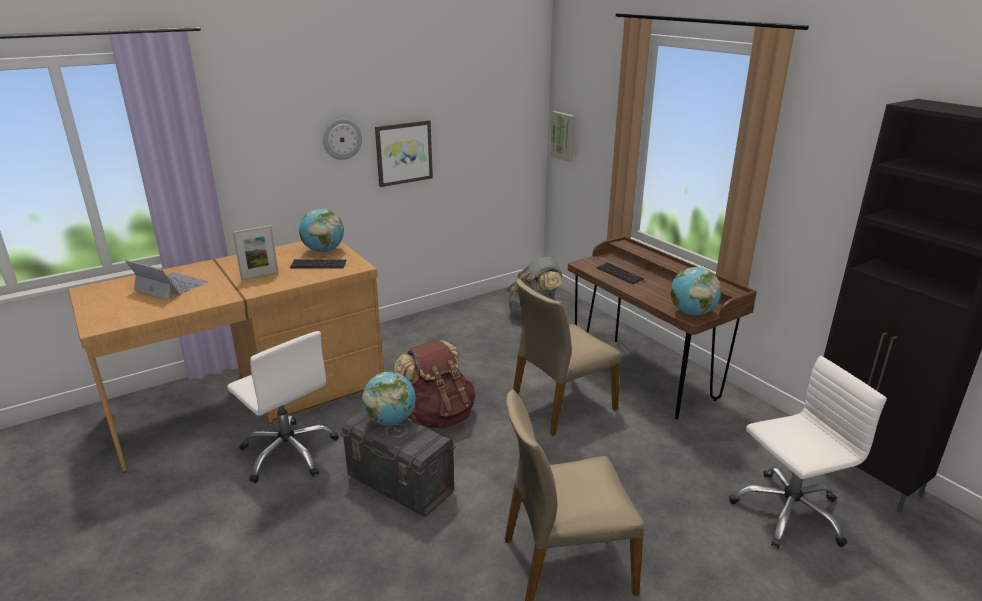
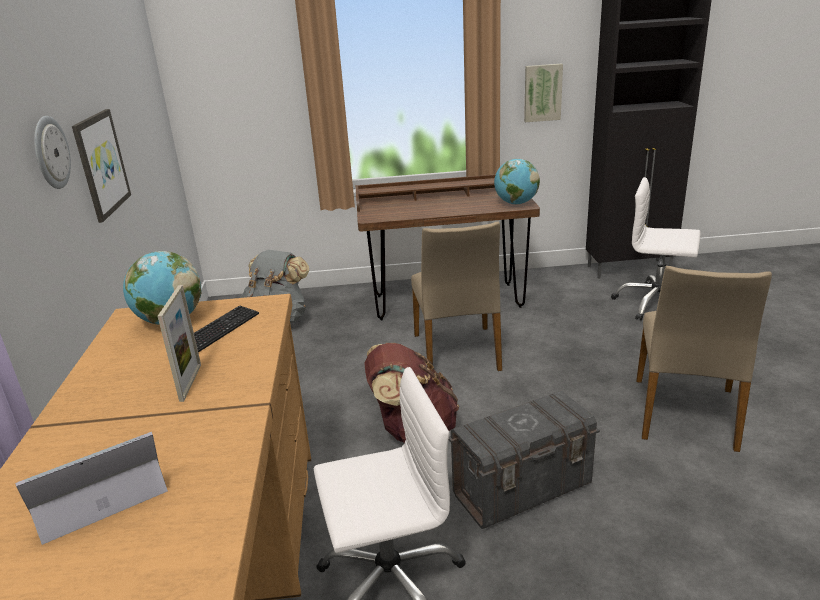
camera: 60 degrees left, 0 degrees up
globe [362,372,416,426] -> none
picture [550,111,575,162] -> picture moved to [524,64,563,122]
keyboard [597,262,644,284] -> none
white office chair [729,356,887,549] -> white office chair turned 75 degrees counterclockwise [611,177,701,321]

